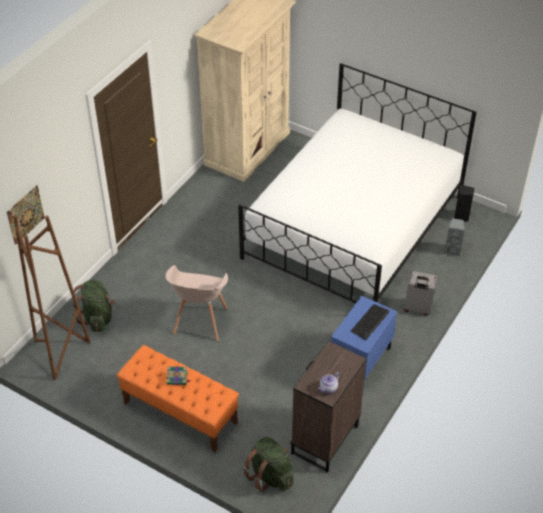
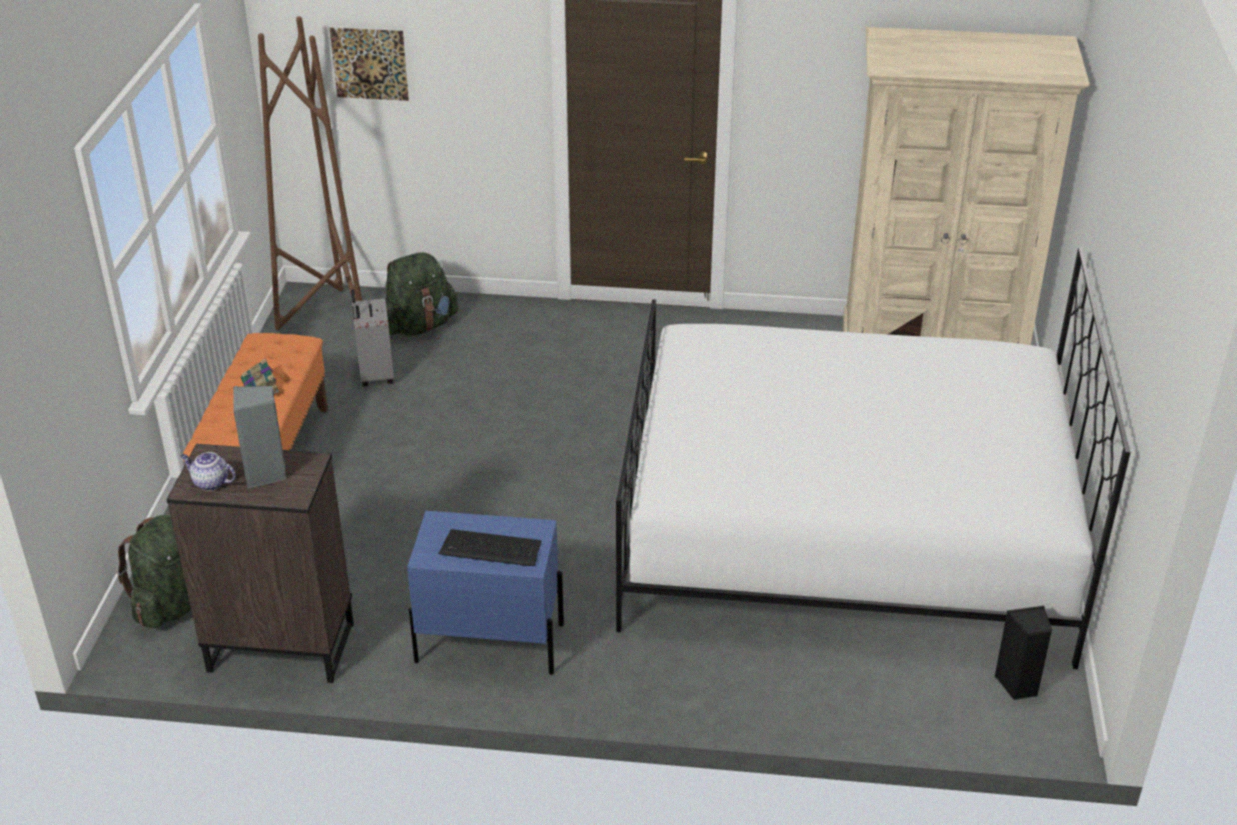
camera: 65 degrees right, 10 degrees down
beige chair [165,265,228,341] -> none
grey suitcase [404,271,437,316] -> grey suitcase moved to [351,289,394,386]
grey speaker [444,218,465,257] -> grey speaker moved to [233,386,286,488]

